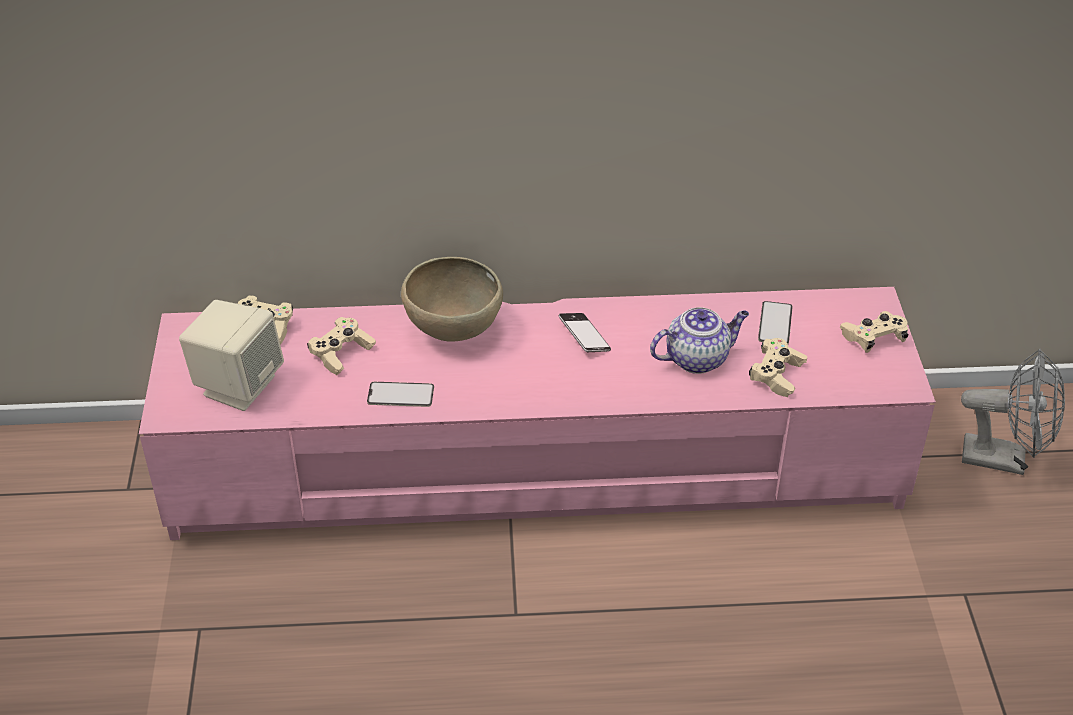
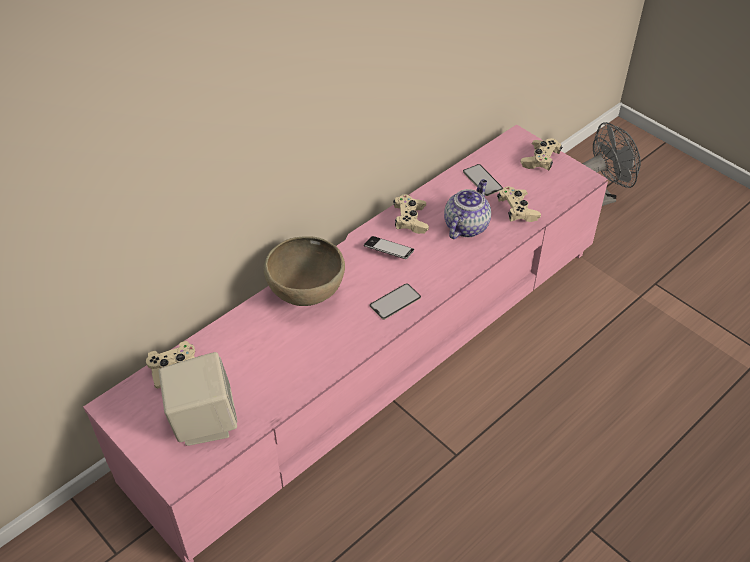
camera: 40 degrees left, 5 degrees up
beige game controller [307,317,376,375] -> beige game controller moved to [393,194,429,234]
phone [367,382,434,407] -> phone moved to [370,283,421,320]

